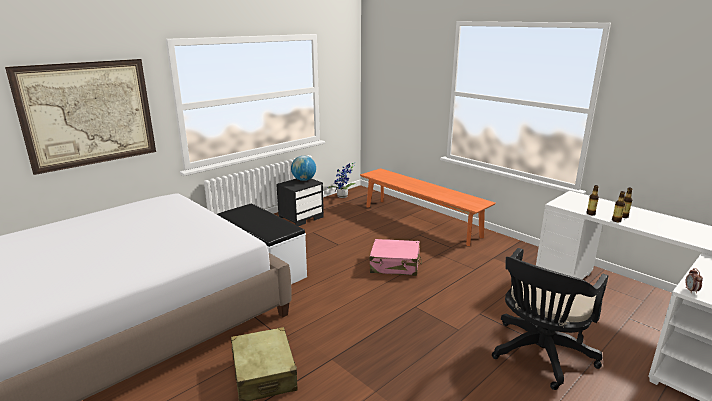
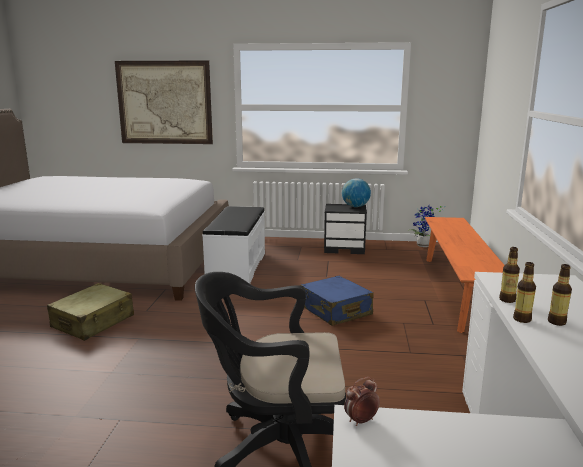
camera: 50 degrees right, 5 degrees down
pink suitcase [369,239,422,276] -> blue suitcase [300,276,374,326]

